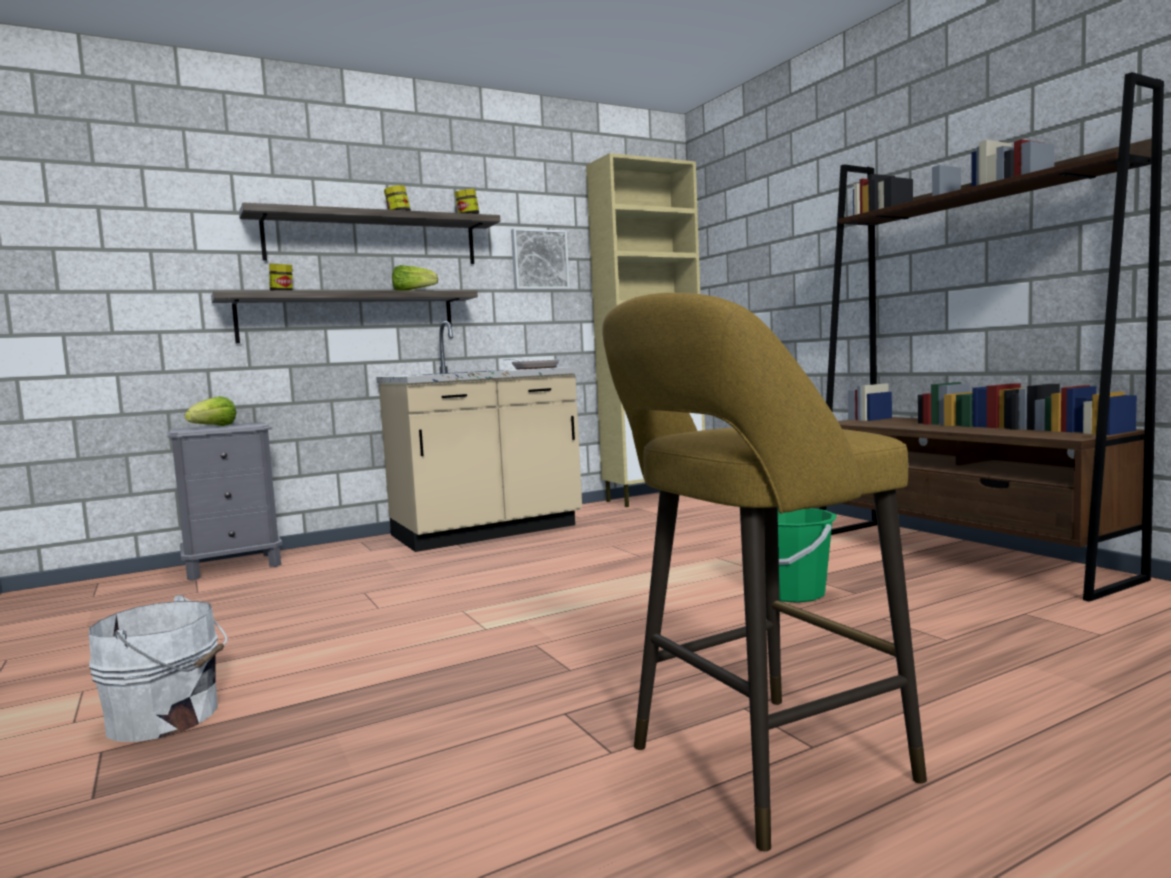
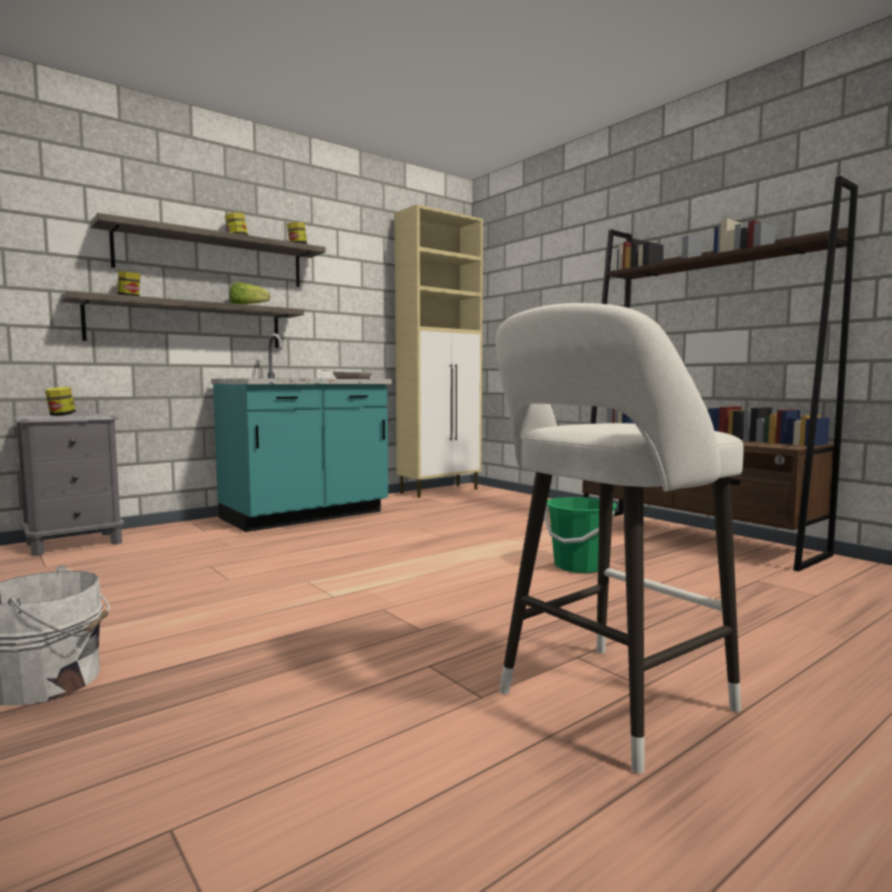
camera: 10 degrees left, 0 degrees up
lettuce [185,396,237,426] -> jar [45,387,76,416]
beige counter [376,321,582,552] -> turquoise counter [211,334,392,532]
picture [511,228,570,290] -> none
yellow stool [602,293,927,851] -> white stool [496,303,744,773]

